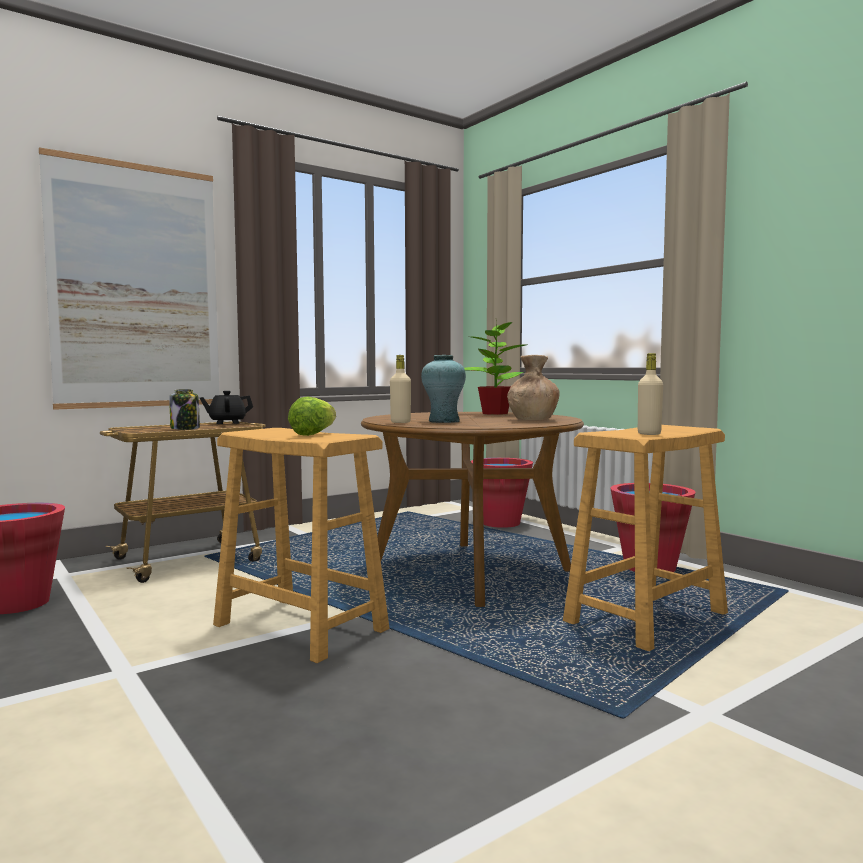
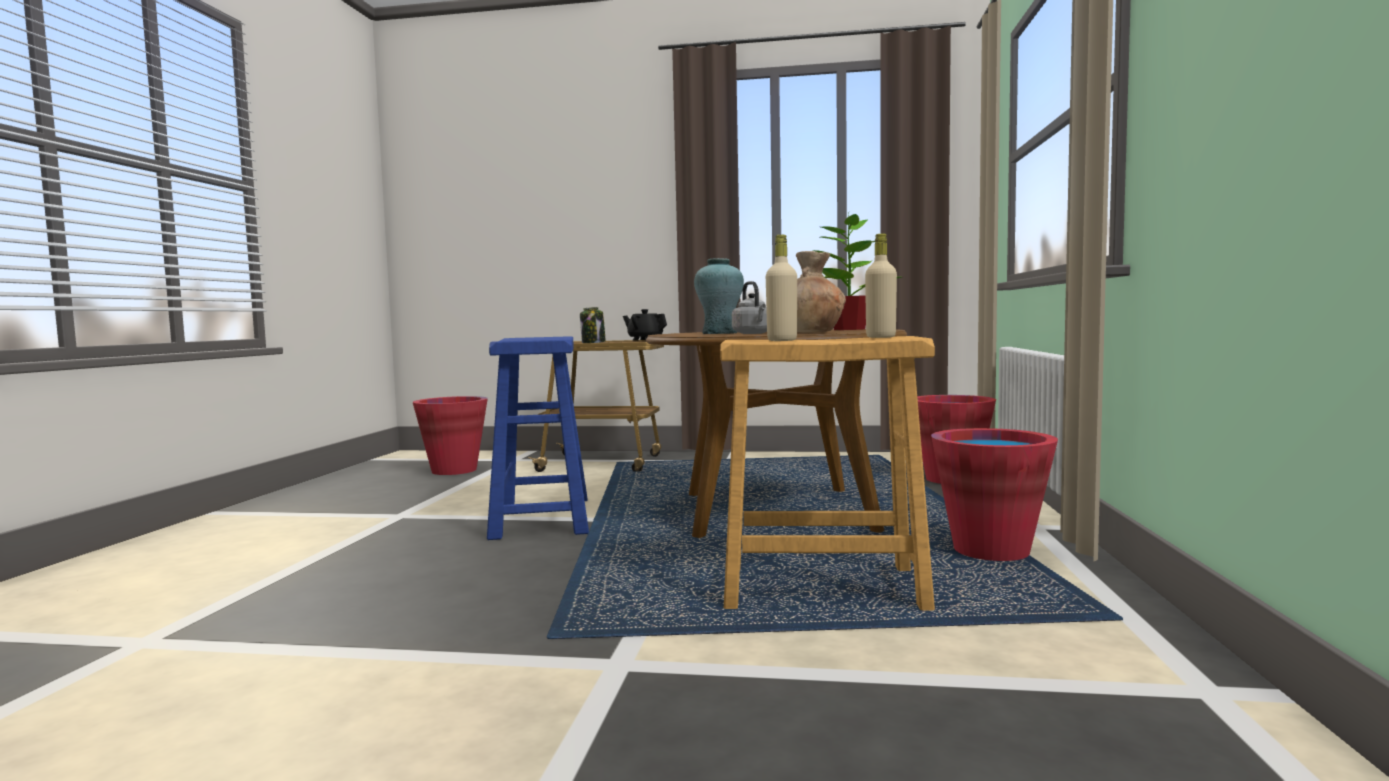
camera: 45 degrees right, 0 degrees up
picture [39,147,219,410] -> none
beige stool [213,428,389,663] -> blue stool [487,337,589,540]
lettuce [288,397,336,436] -> none
beige bottle [390,355,411,423] -> beige bottle moved to [865,234,897,338]
none -> grey kettle [732,281,767,334]

